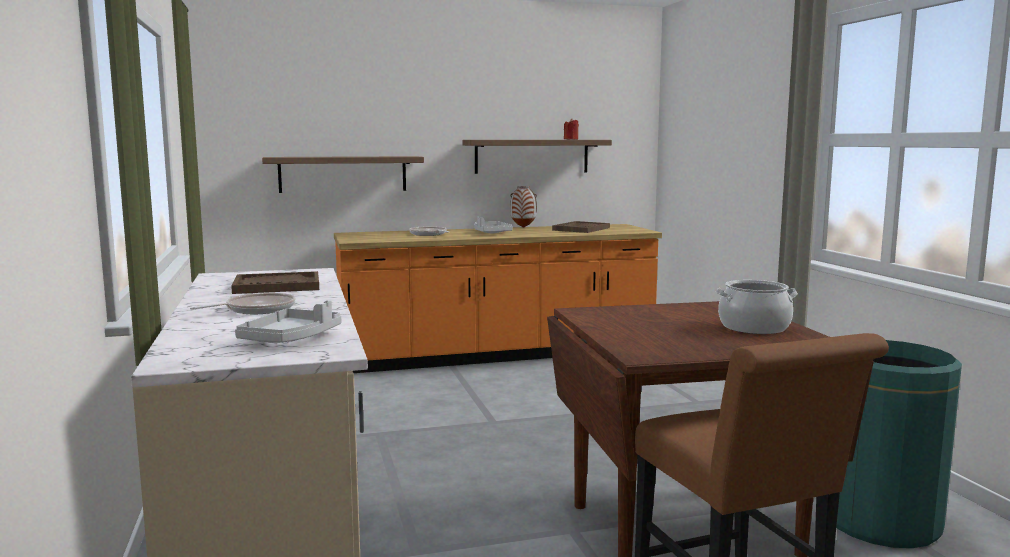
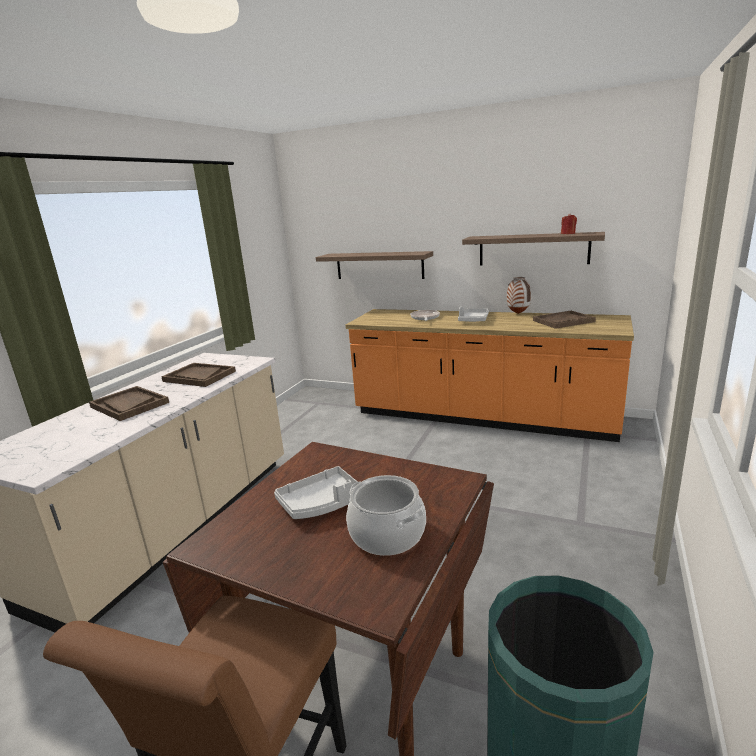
camera: 40 degrees right, 10 degrees up
frying pan [190,293,296,314] -> brown tray [89,386,169,421]
grey tray [235,300,341,343] -> grey tray moved to [274,466,357,519]

